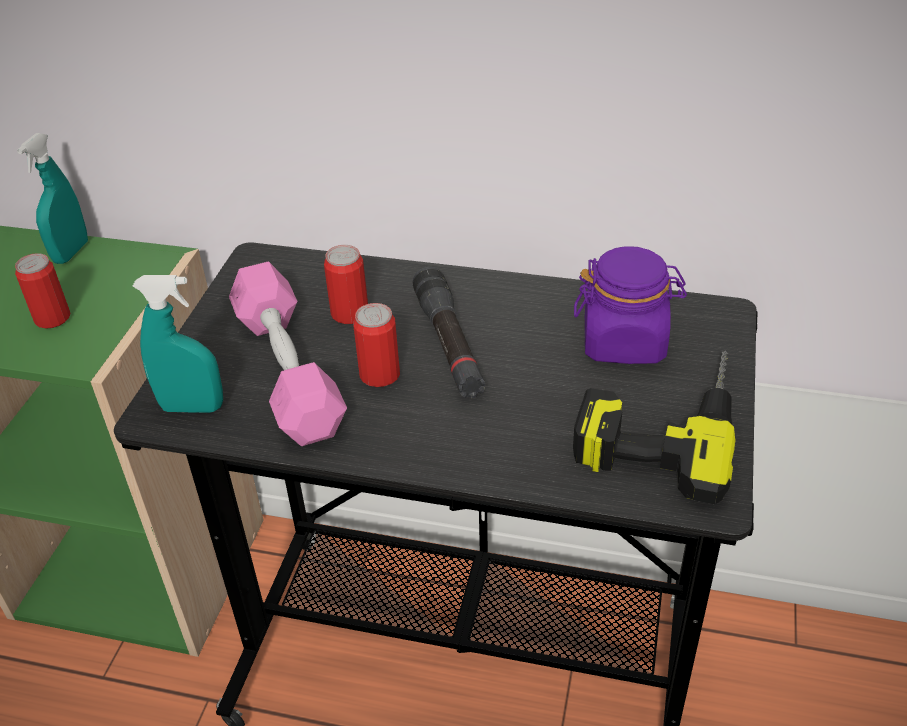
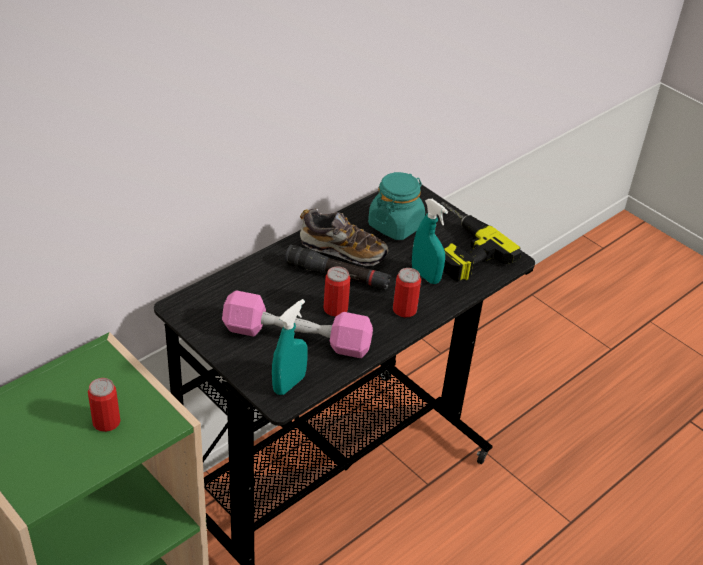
camera: 60 degrees left, 0 degrees up
turquoise spray bottle [17,133,88,264] -> turquoise spray bottle moved to [412,199,448,284]
can [324,245,368,324] -> can moved to [393,268,421,317]
purple jar [574,246,687,364] -> turquoise jar [368,172,425,240]
none -> shoe [300,209,388,266]

